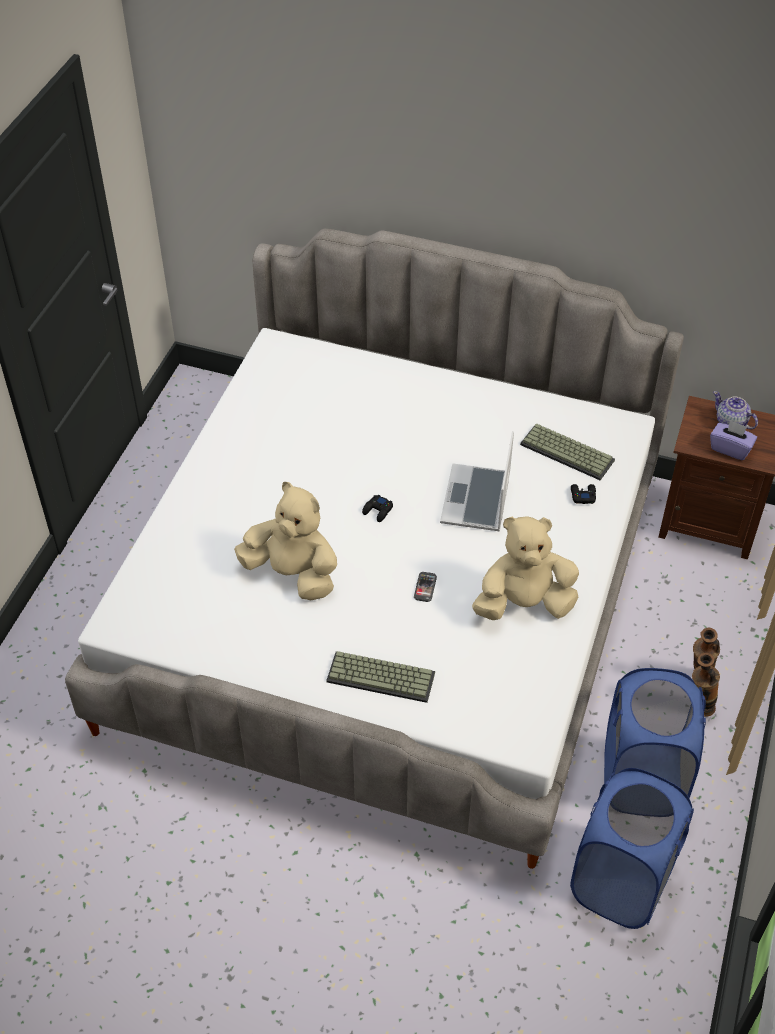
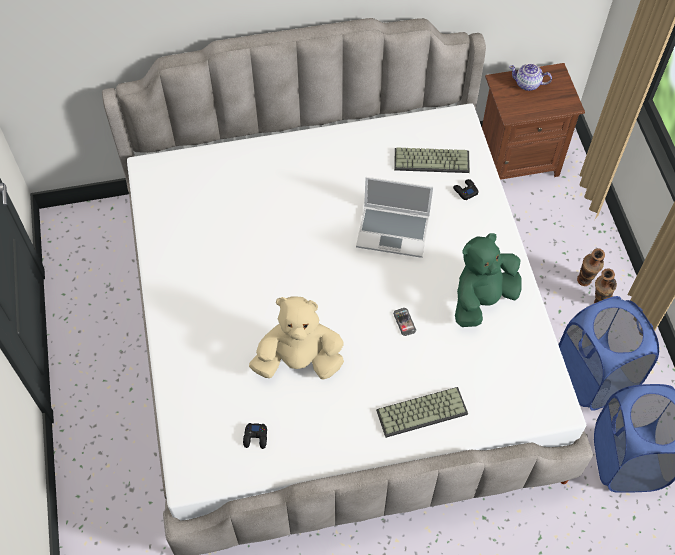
camera: 30 degrees left, 10 degrees up
black game controller [362,495,393,522] -> black game controller moved to [243,423,267,449]
laptop [440,431,514,532] -> laptop turned 60 degrees counterclockwise [356,177,433,258]
beige plush toy [472,516,579,620] -> green plush toy [455,233,522,327]
purple tissue box [710,420,757,460] -> none

